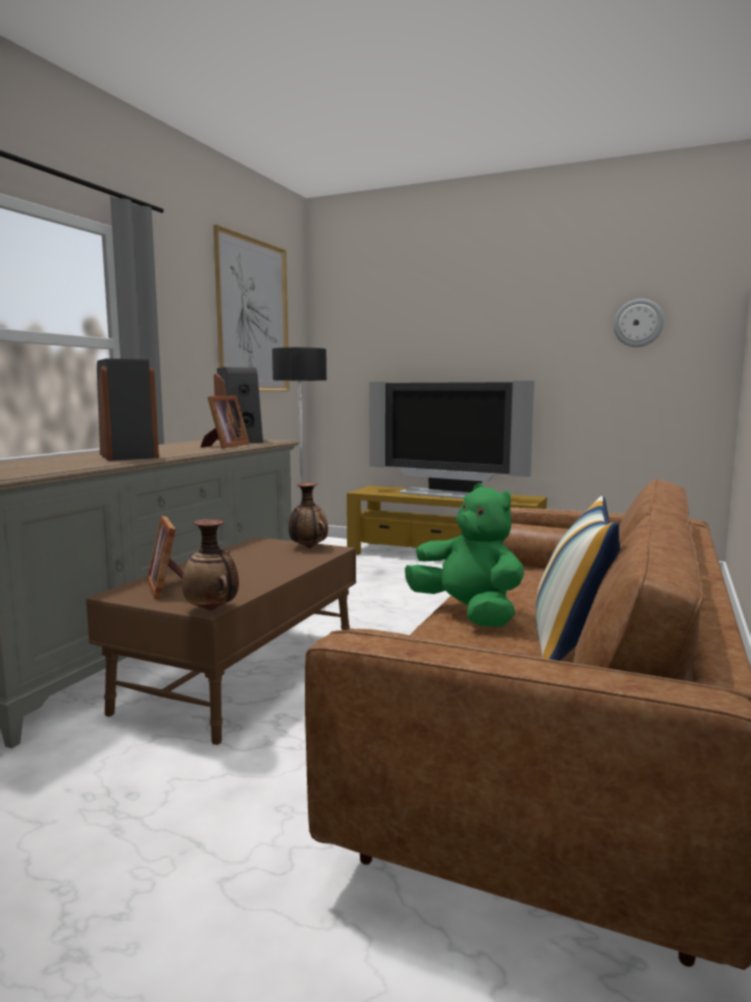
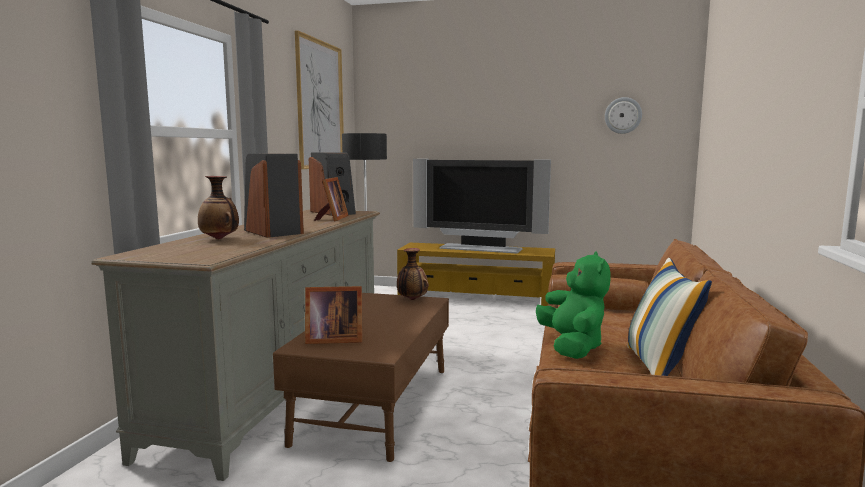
camera: 10 degrees left, 0 degrees up
picture frame [147,516,184,599] -> picture frame turned 60 degrees counterclockwise [305,286,362,344]
vase [182,520,239,611] -> vase moved to [198,176,239,240]
green plush toy [405,483,524,627] -> green plush toy turned 45 degrees clockwise [536,252,611,359]

